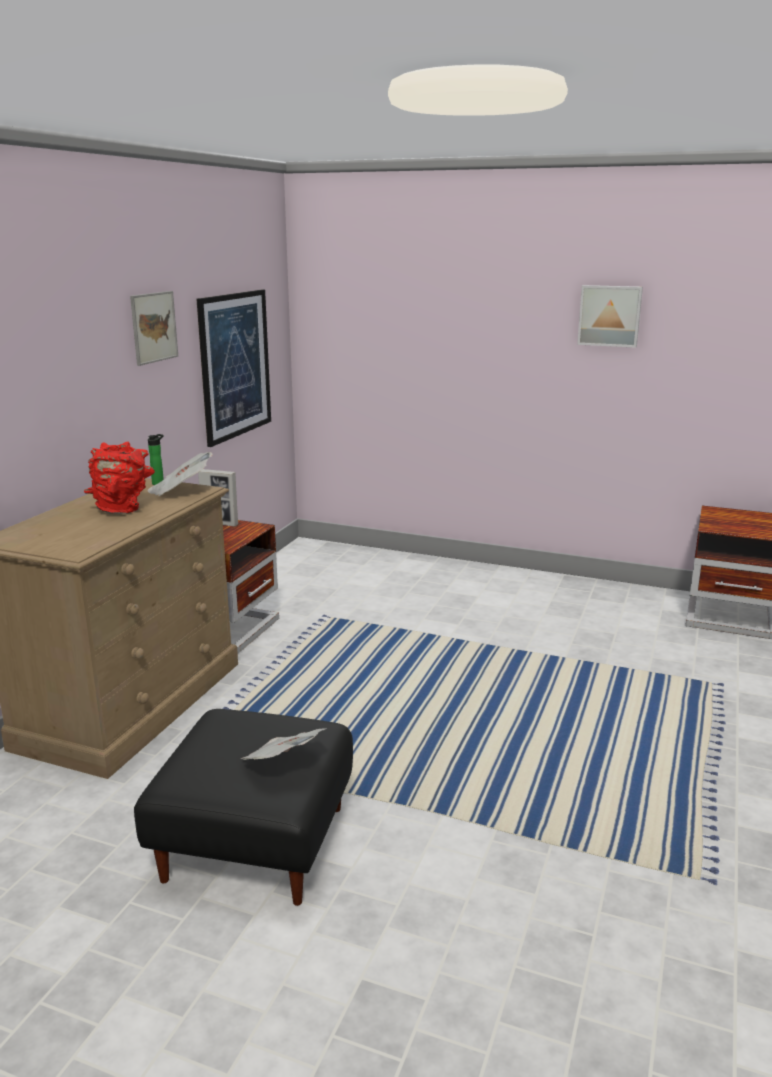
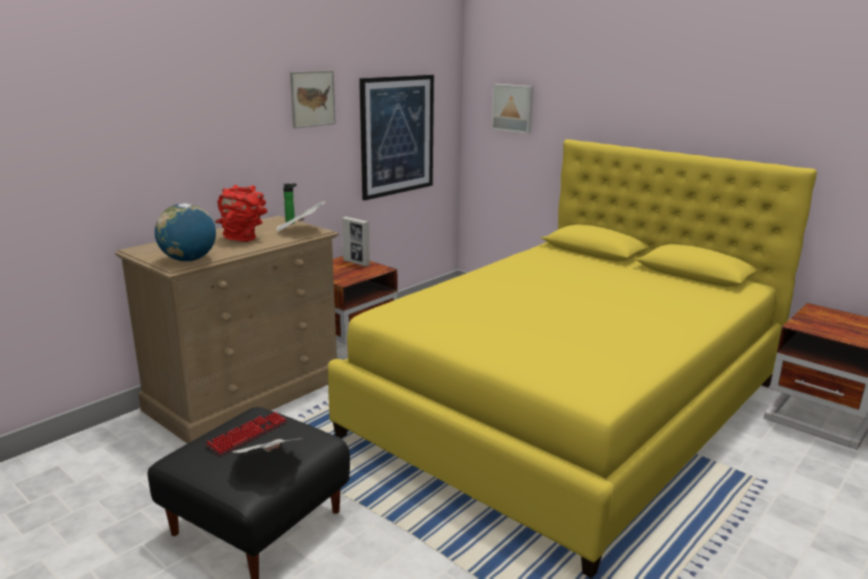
camera: 20 degrees right, 0 degrees up
picture [577,285,643,348] -> picture moved to [491,84,534,134]
none -> globe [155,203,216,262]
none -> keyboard [205,412,288,456]
none -> yellow bed [328,139,817,579]

